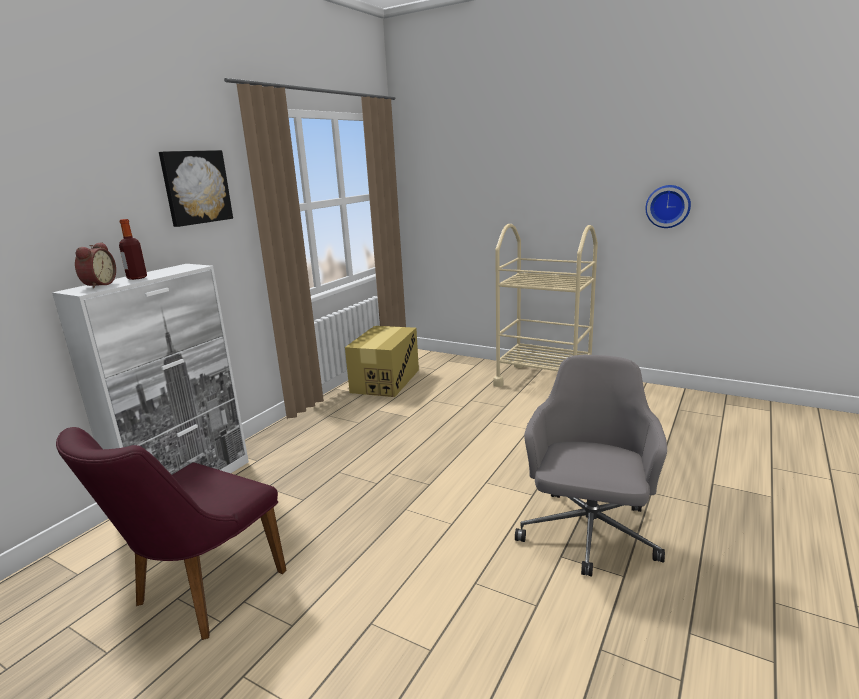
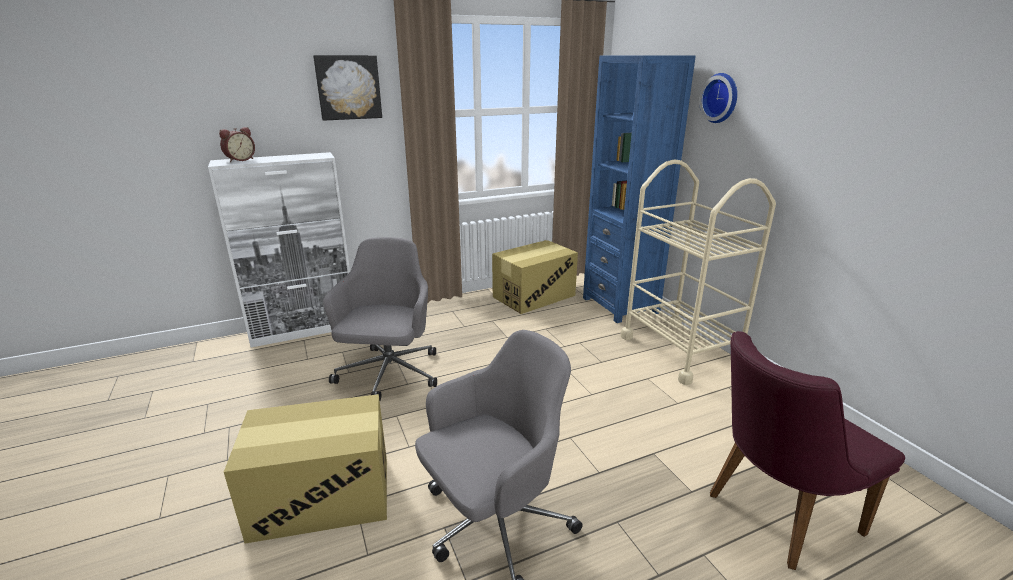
camera: 35 degrees right, 5 degrees up
purple chair [56,427,286,640] -> purple chair moved to [710,331,905,570]
bottle [119,219,147,280] -> none
wall clock [645,185,691,228] -> wall clock moved to [699,73,737,123]
none -> cardboard box [224,394,387,543]
none -> grey office chair [323,237,437,400]
none -> blue bookcase [583,55,696,323]

